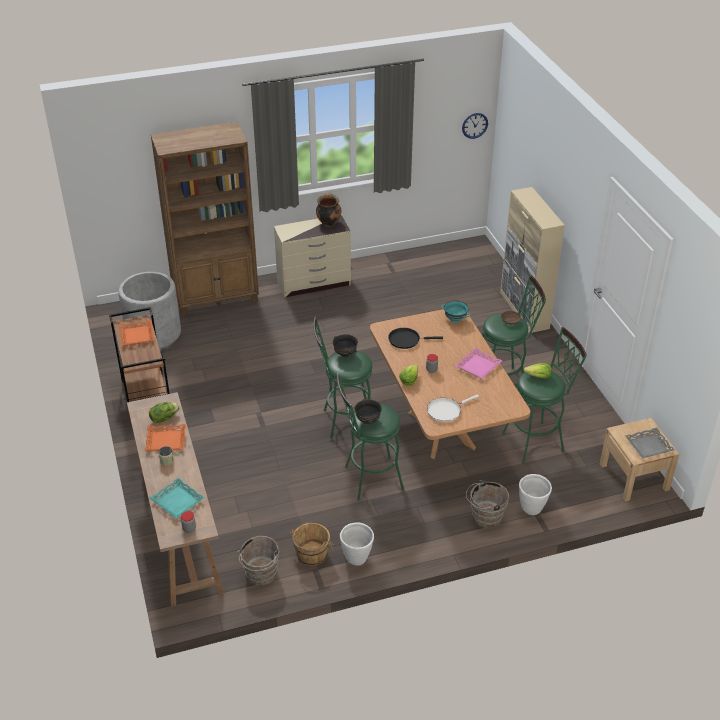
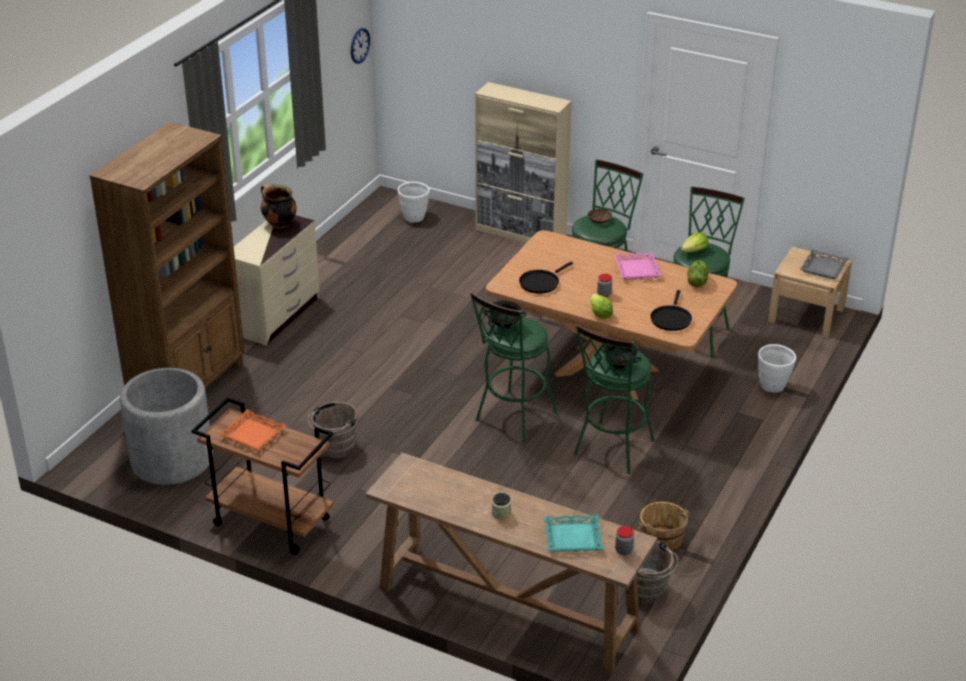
camera: 45 degrees left, 5 degrees down
orange tray [145,424,186,451] -> none
lettuce [149,402,180,423] -> lettuce moved to [688,260,708,287]
white planter [340,522,374,566] -> white planter moved to [398,182,430,223]
white frying pan [427,394,479,422] -> black frying pan [650,290,692,331]
turquoise bowl [441,301,471,323] -> none
brown bucket [466,480,509,528] -> brown bucket moved to [308,402,357,458]

